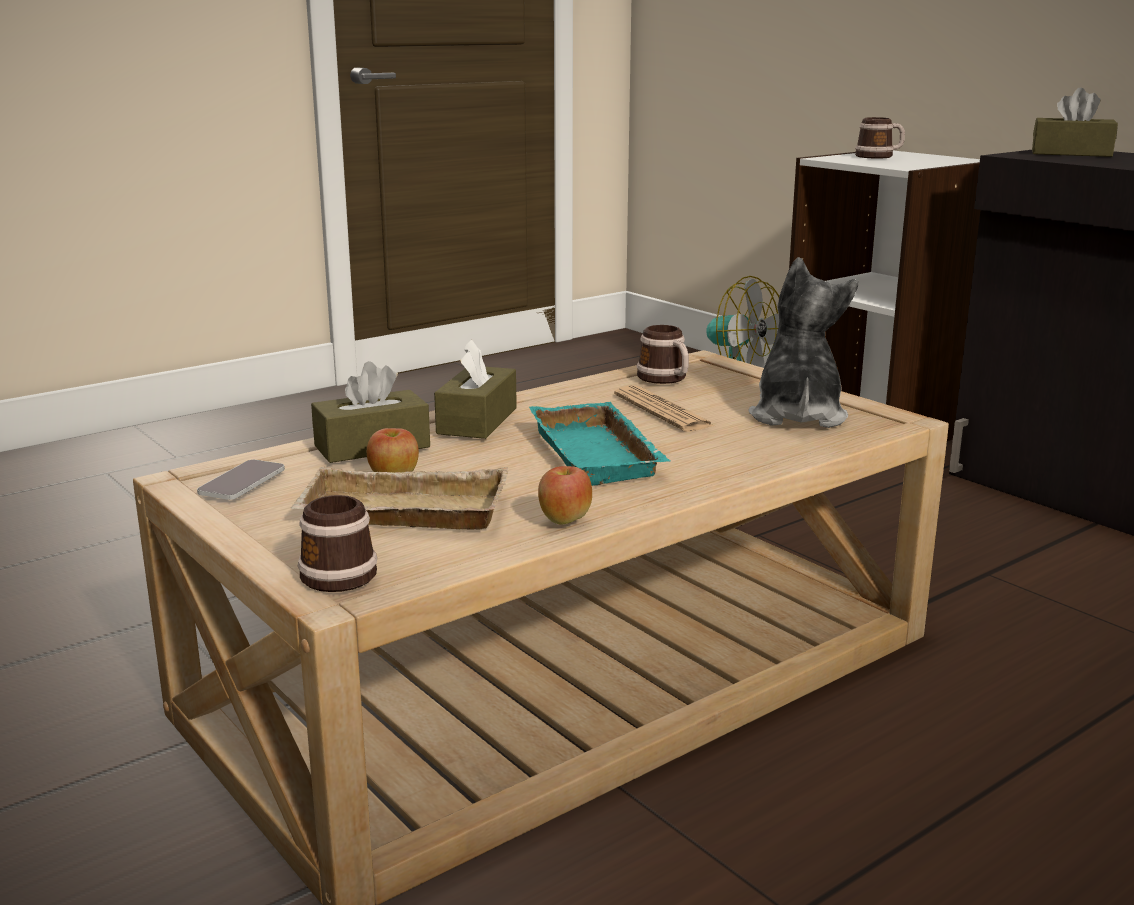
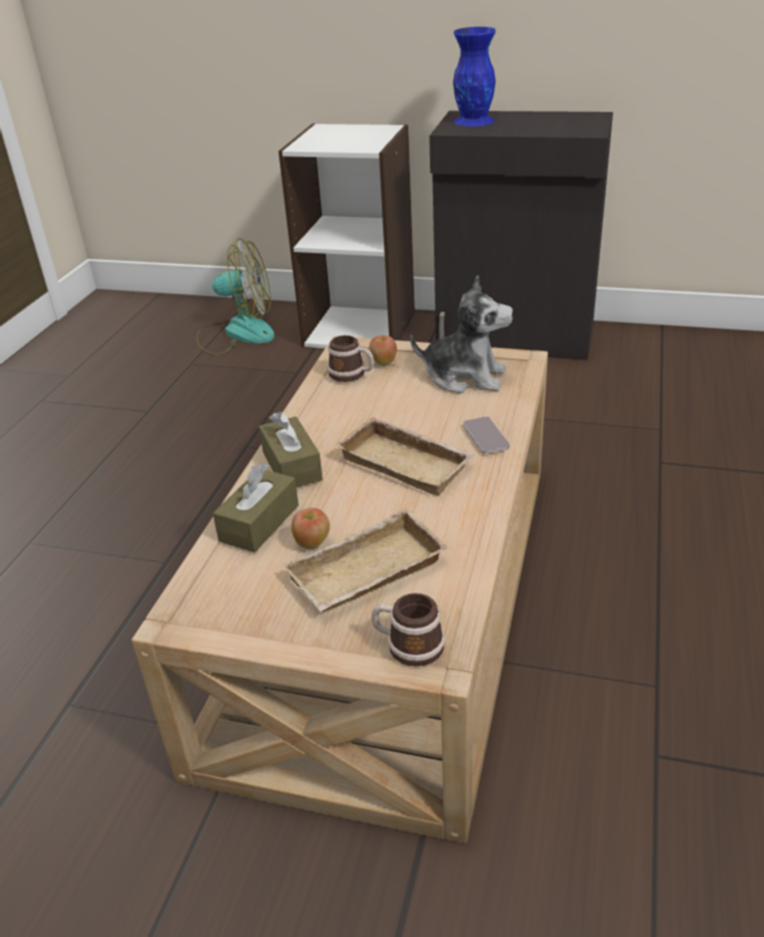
camera: 35 degrees left, 15 degrees up
phone [197,460,285,500] -> phone moved to [463,416,510,454]
turquoise tray [529,402,670,486] -> beige tray [334,417,475,496]
apple [538,466,592,525] -> apple moved to [369,335,397,366]
newspaper [614,385,715,432] -> none
plush toy [748,257,858,428] -> plush toy turned 135 degrees clockwise [410,275,513,393]
mug [855,117,905,158] -> none
brown tissue box [1032,88,1118,157] -> blue vase [453,27,496,126]

